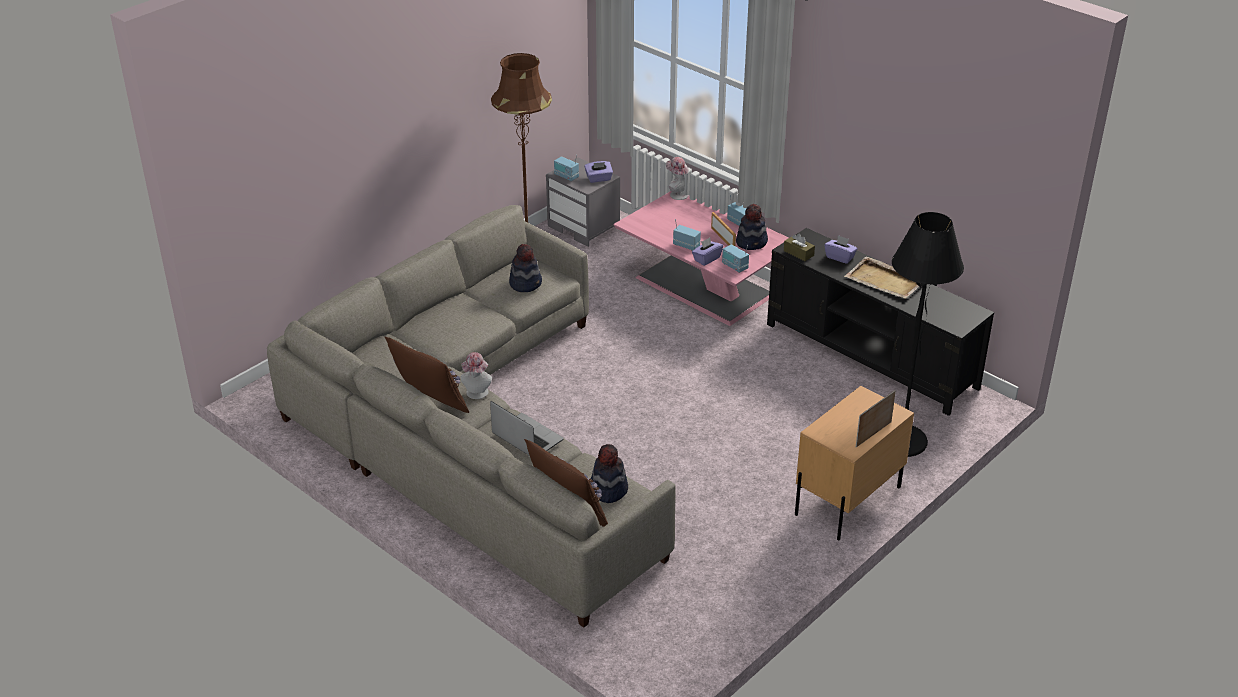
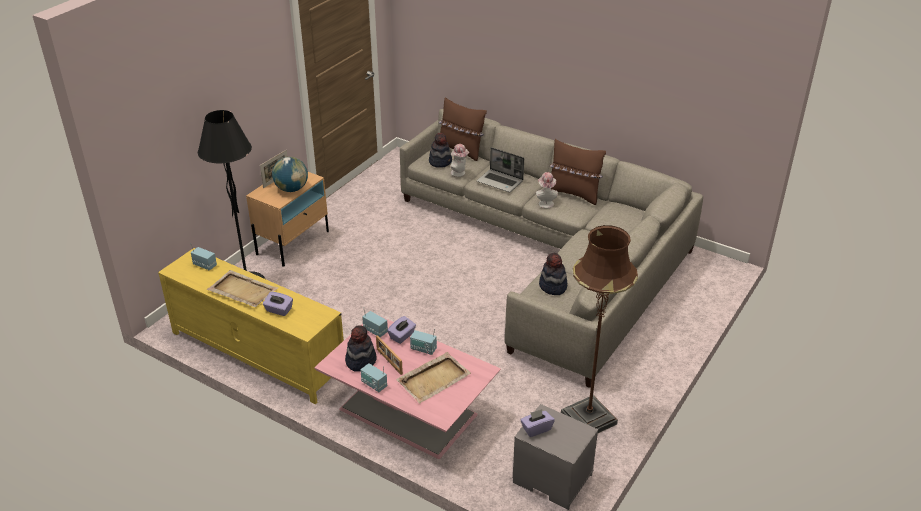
camera: 170 degrees right, 0 degrees up
radio [554,154,579,181] -> radio moved to [190,243,217,270]
hat [666,157,689,200] -> hat moved to [450,144,470,177]
black tv stand [767,228,994,416] -> yellow tv stand [158,248,344,404]
brown tissue box [784,233,815,261] -> none
none -> globe [272,157,308,192]
none -> beige tray [396,352,471,404]

